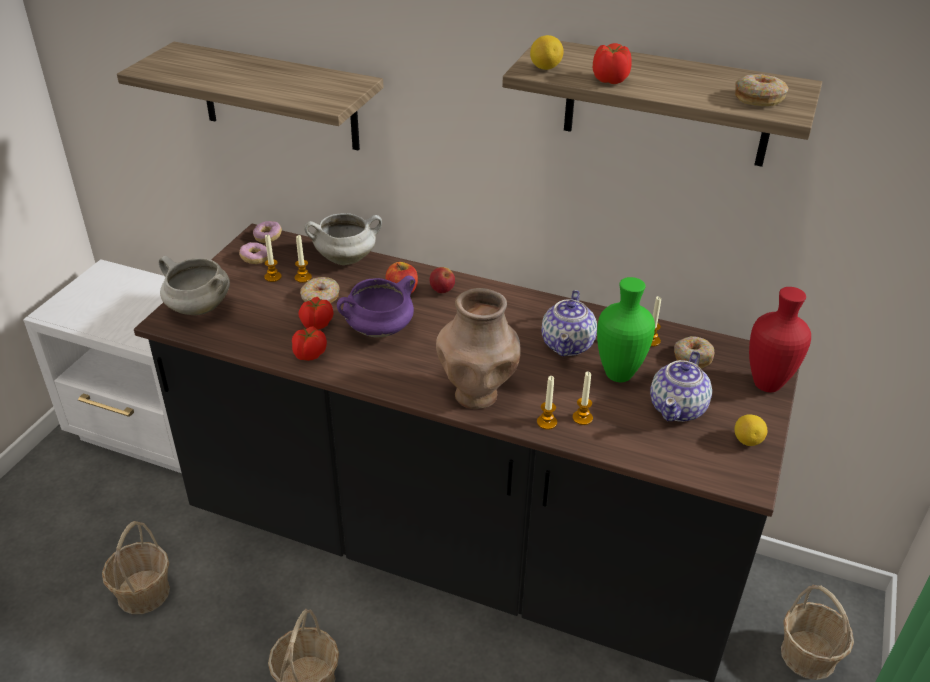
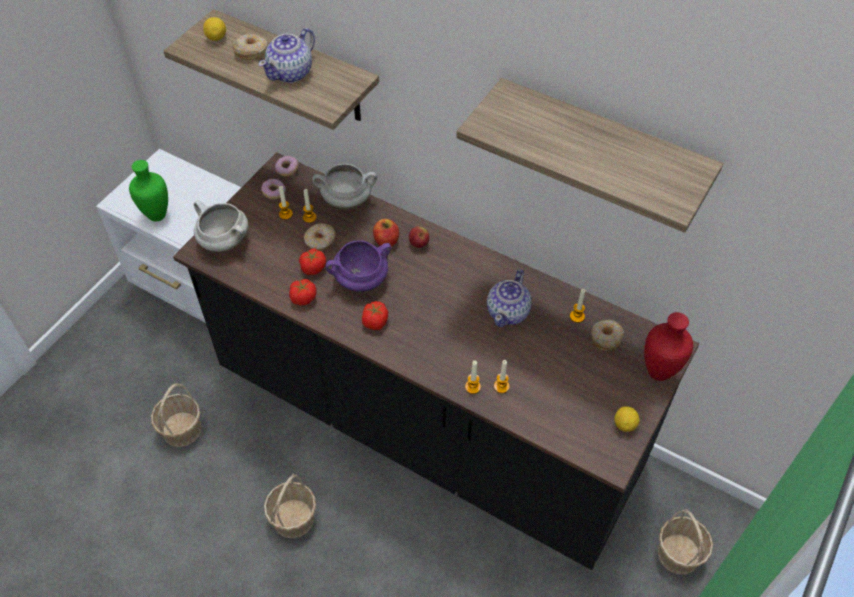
camera: 10 degrees right, 15 degrees up
brown vase [436,288,521,409] -> none
lemon [530,35,564,70] -> lemon moved to [203,17,226,41]
tomato [593,43,632,84] -> tomato moved to [362,301,388,330]
green vase [597,277,655,382] -> green vase moved to [129,160,168,222]
teapot [650,351,712,422] -> teapot moved to [258,28,315,83]
donut [735,74,789,106] -> donut moved to [232,34,268,60]

